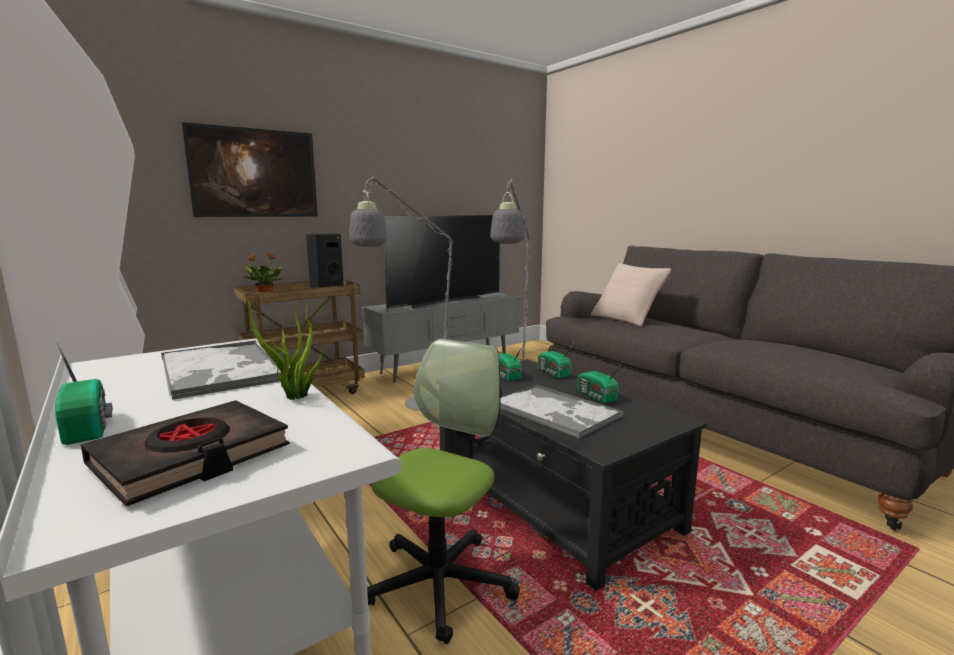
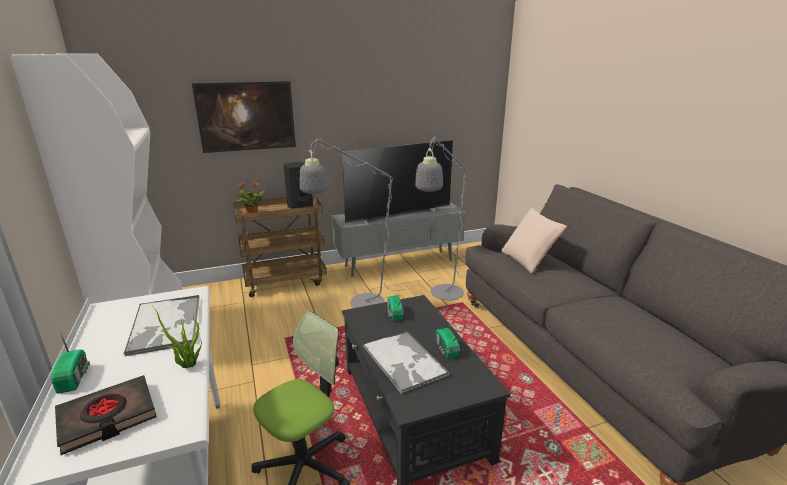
camera: 15 degrees right, 10 degrees up
radio [538,341,575,378] -> none

